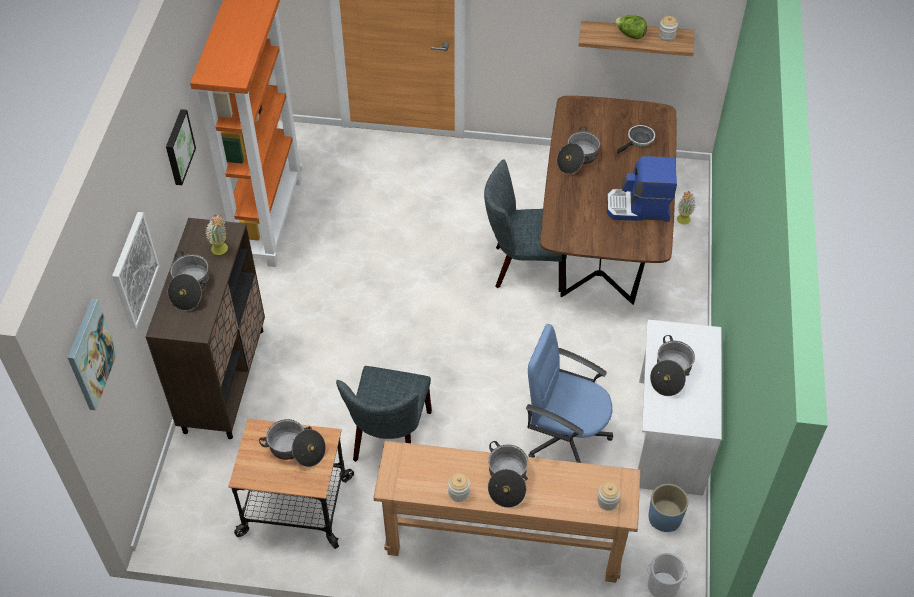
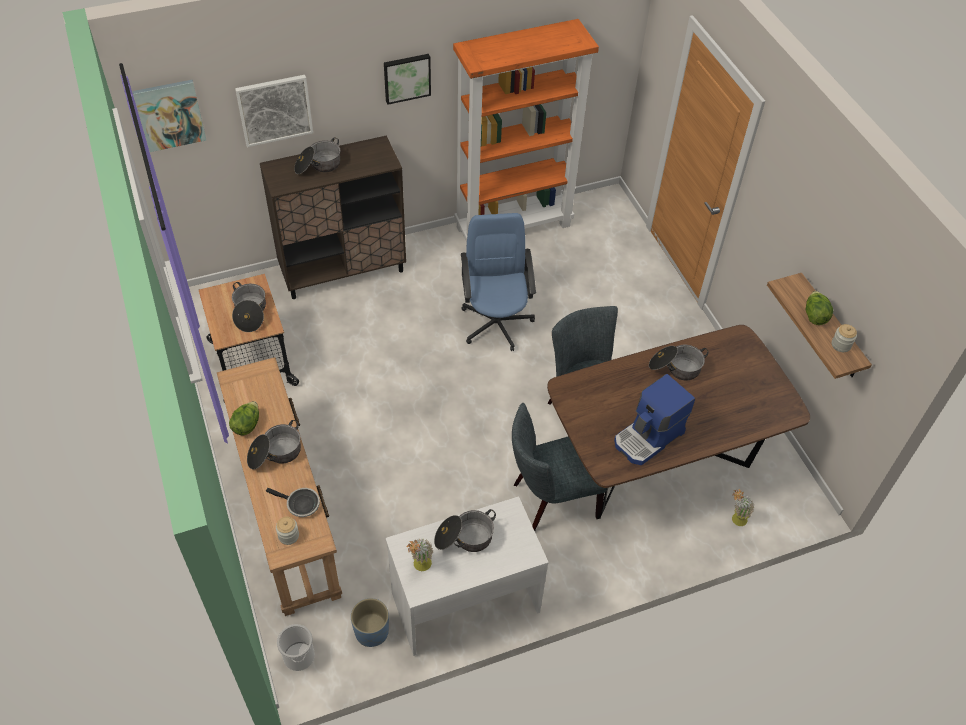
camera: 60 degrees right, 0 degrees up
potted plant [205,215,228,255] -> potted plant moved to [406,538,434,571]
grey chair [336,366,432,462] -> grey chair moved to [512,403,607,531]
jar [448,473,470,502] -> lettuce [229,401,259,436]
blue office chair [526,324,613,463] -> blue office chair moved to [461,213,536,351]
coffee machine [607,156,677,222] -> coffee machine turned 105 degrees counterclockwise [614,374,695,465]
frying pan [617,125,655,154] -> frying pan moved to [266,488,320,517]

